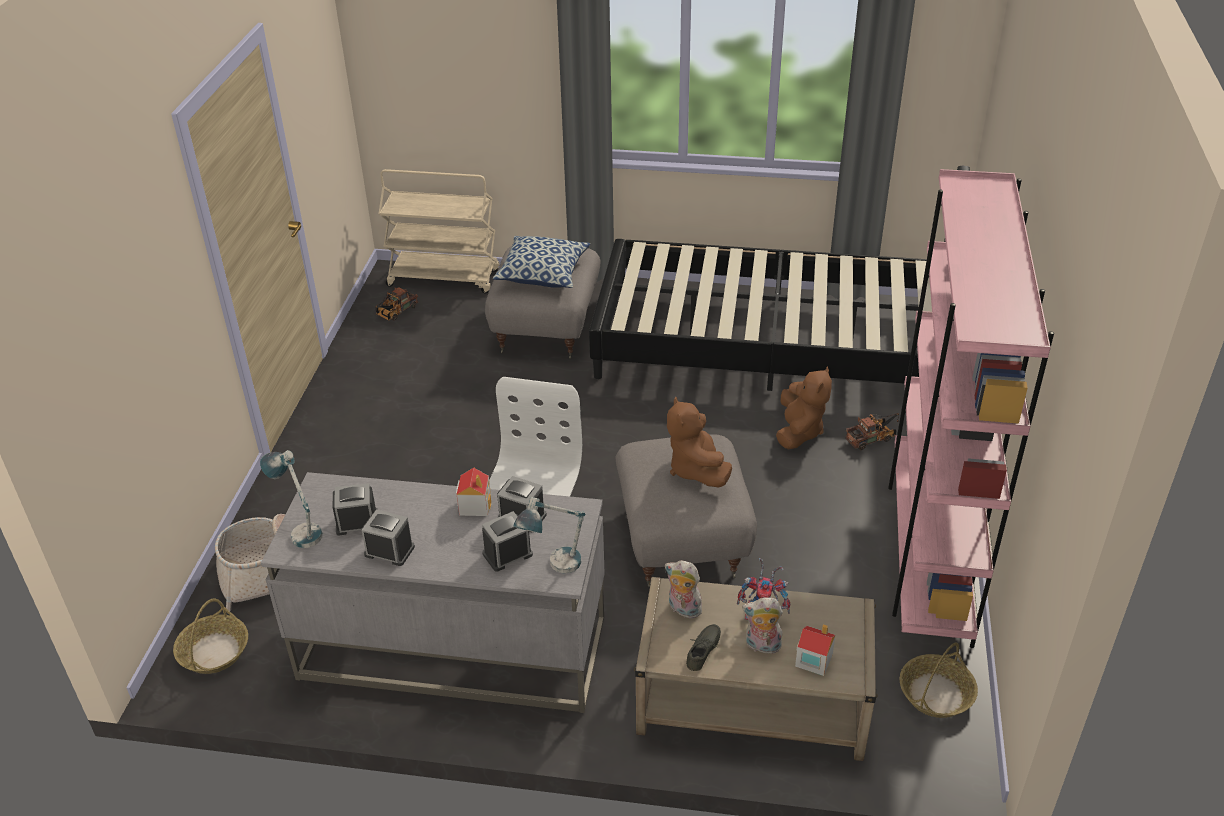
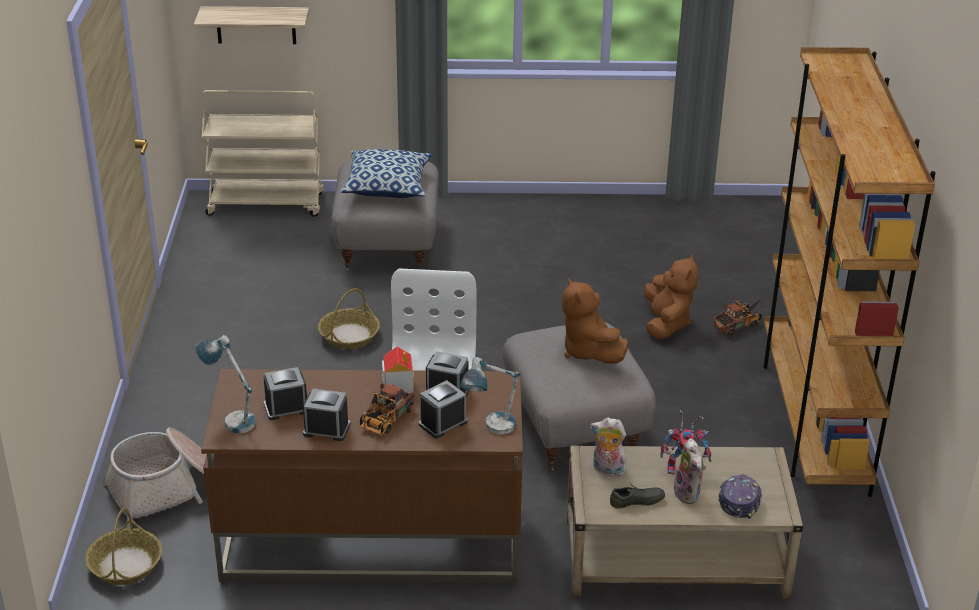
camera: 10 degrees left, 5 degrees down
grey desk [261,472,605,713] -> brown desk [201,369,523,584]
toy truck [375,287,418,320] -> toy truck moved to [360,384,415,435]
black bed [589,166,970,391] -> none
grey shoe [686,624,721,671] -> grey shoe turned 60 degrees clockwise [610,483,665,508]
plush toy [742,598,783,654] -> plush toy turned 105 degrees counterclockwise [673,438,706,504]
toy house [795,624,836,676] -> cap [718,474,762,519]
pink bookcase [888,169,1054,648] -> brown bookcase [763,47,936,497]
basket [900,642,978,718] -> basket moved to [318,288,380,349]
none -> shelf [194,6,309,44]

